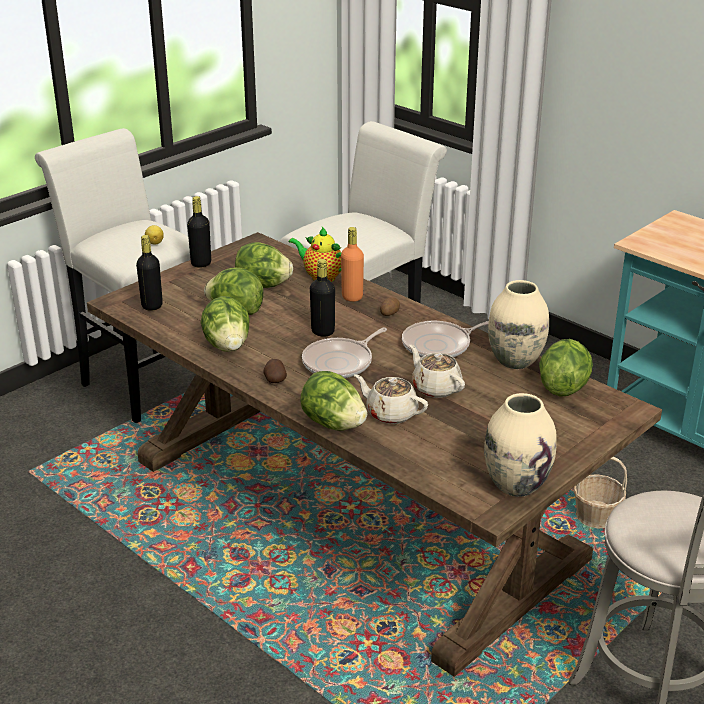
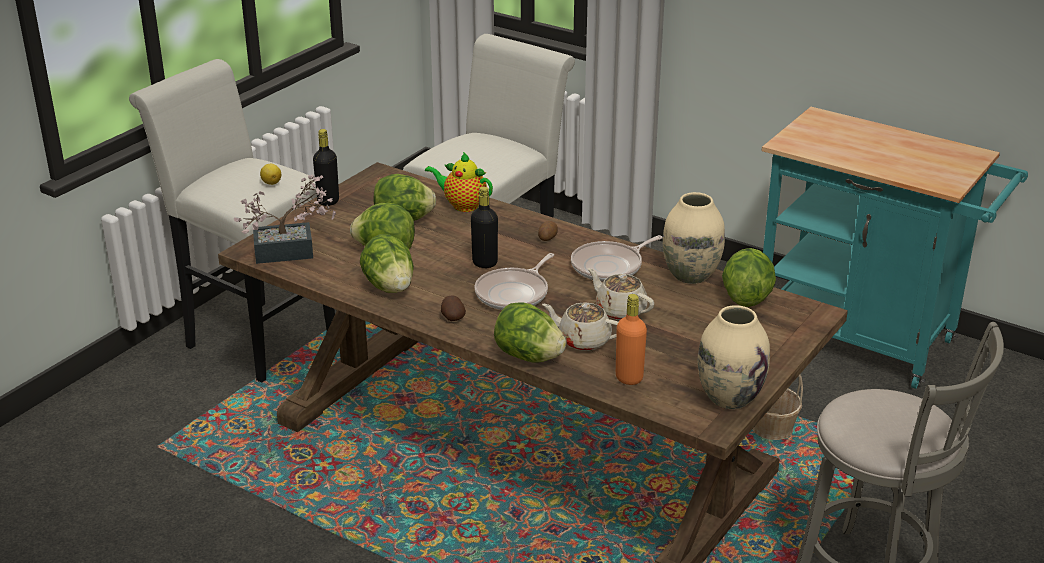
camera: 10 degrees left, 0 degrees up
black bottle [136,235,163,311] -> potted plant [234,174,336,264]
orange bottle [341,227,364,302] -> orange bottle moved to [616,294,647,385]

